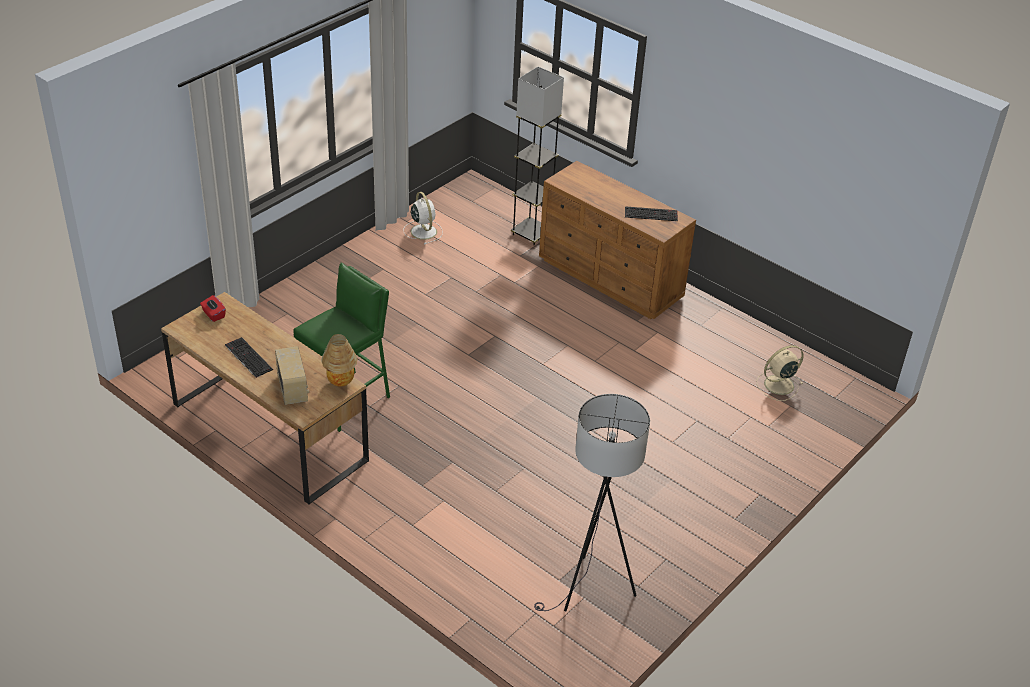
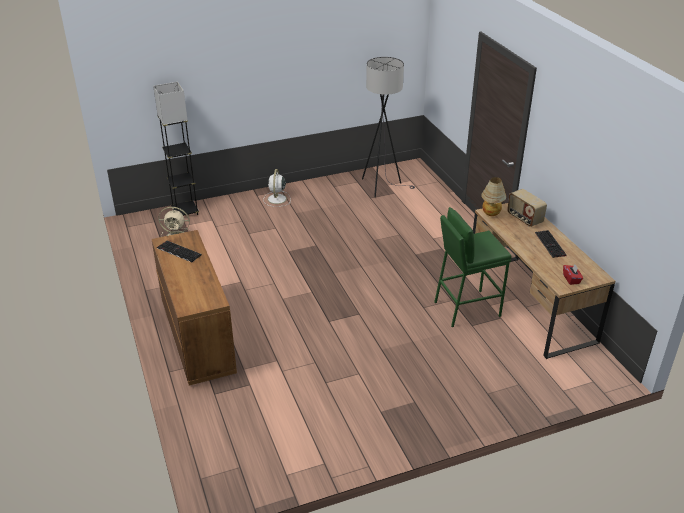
camera: 150 degrees left, 5 degrees down
radio [275,346,309,405] -> radio turned 45 degrees counterclockwise [507,189,547,227]
white fan [403,192,443,244] -> white fan moved to [263,169,291,207]
grey floor lamp [511,66,564,246] -> grey floor lamp moved to [153,82,199,216]

